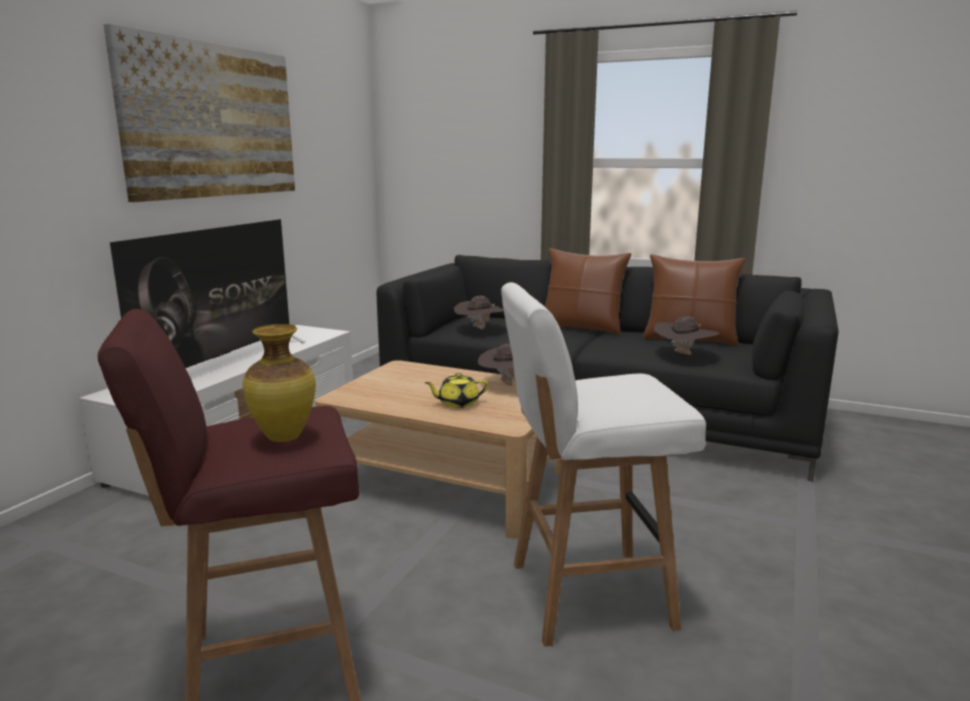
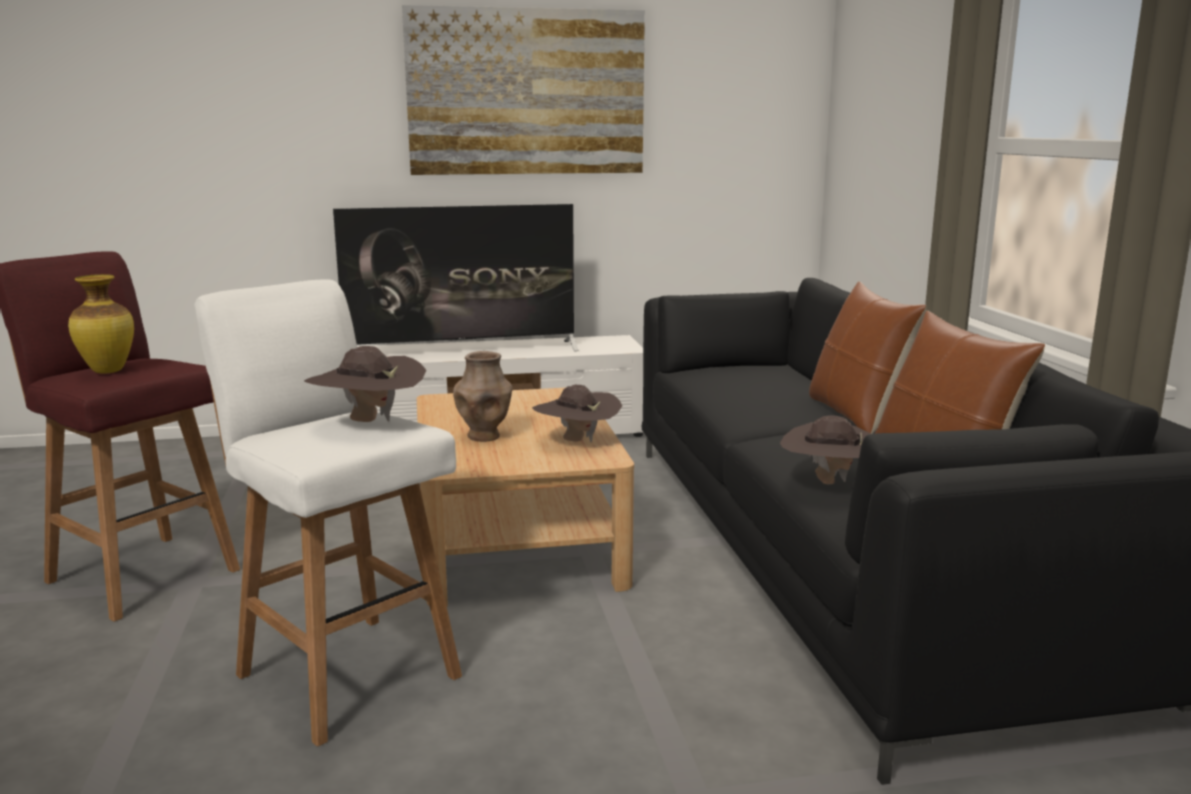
camera: 55 degrees right, 0 degrees up
yellow teapot [425,373,488,408] -> brown vase [453,351,513,442]
brown hat [454,296,504,330] -> brown hat moved to [304,346,426,422]

